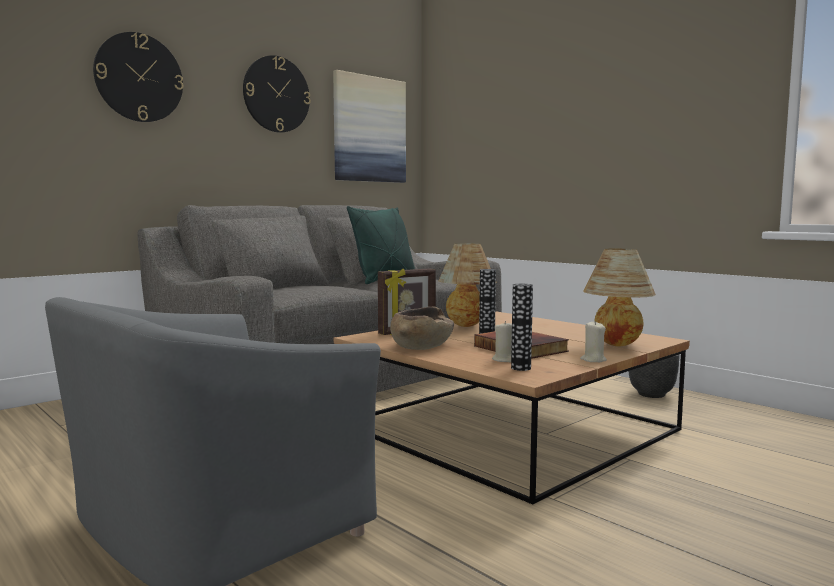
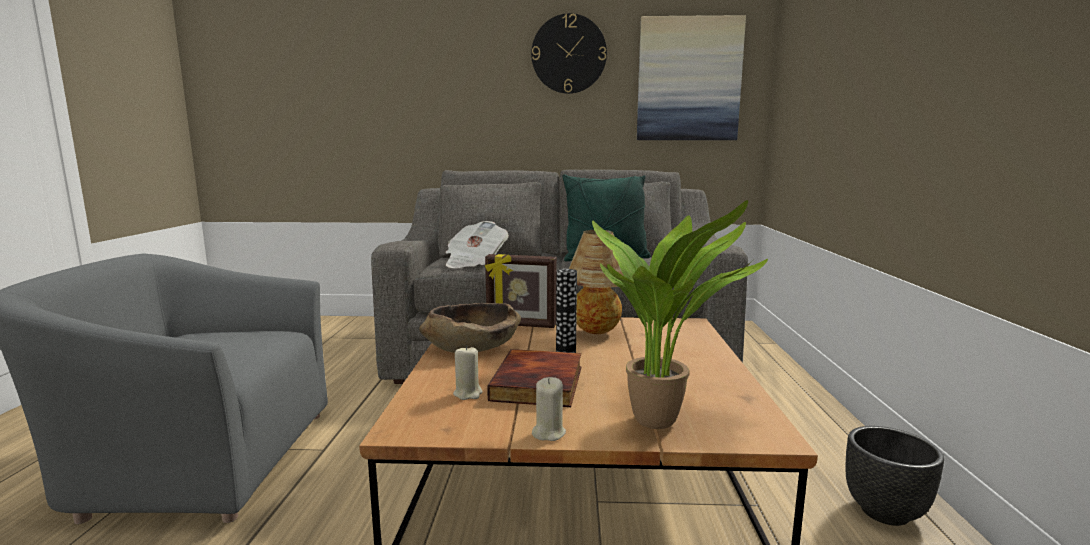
camera: 45 degrees right, 5 degrees up
wall clock [93,32,184,122] -> none
vase [511,284,533,371] -> none
table lamp [583,249,656,346] -> potted plant [592,200,768,429]
none -> newspaper [445,221,509,268]

